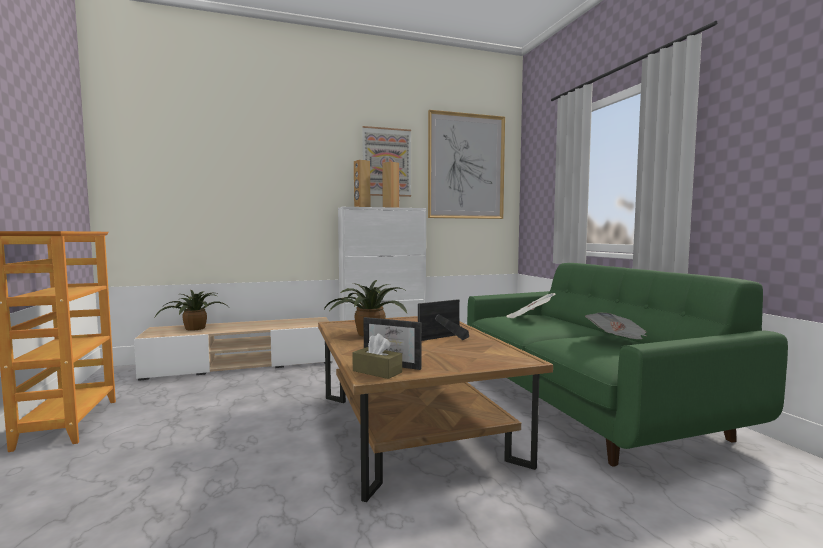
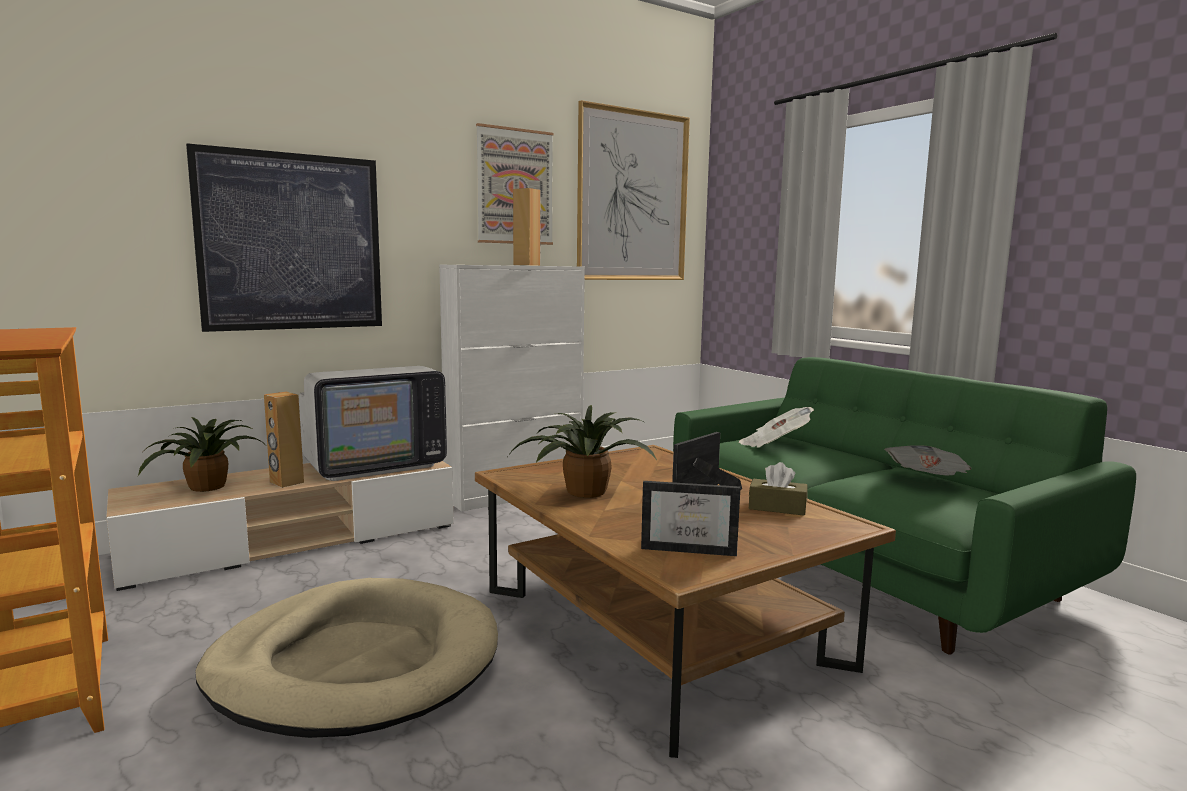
camera: 15 degrees left, 5 degrees up
brown tissue box [352,334,402,379] -> brown tissue box moved to [749,462,808,516]
brown speaker [354,159,371,207] -> brown speaker moved to [264,392,304,488]
none -> picture [186,143,382,332]
none -> beige dog bed [195,578,498,738]
none -> television [299,366,447,481]

